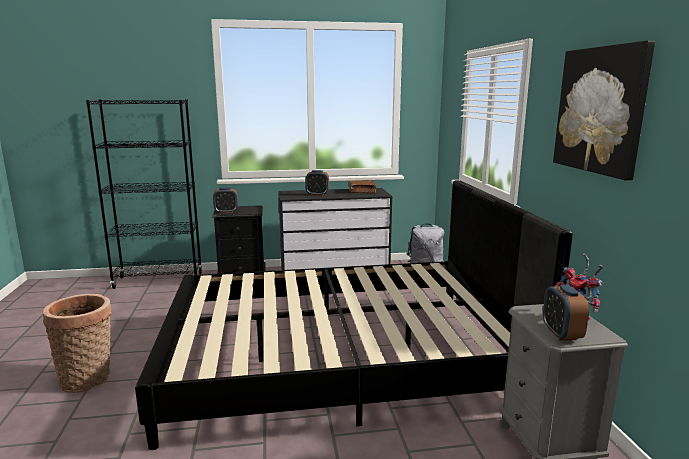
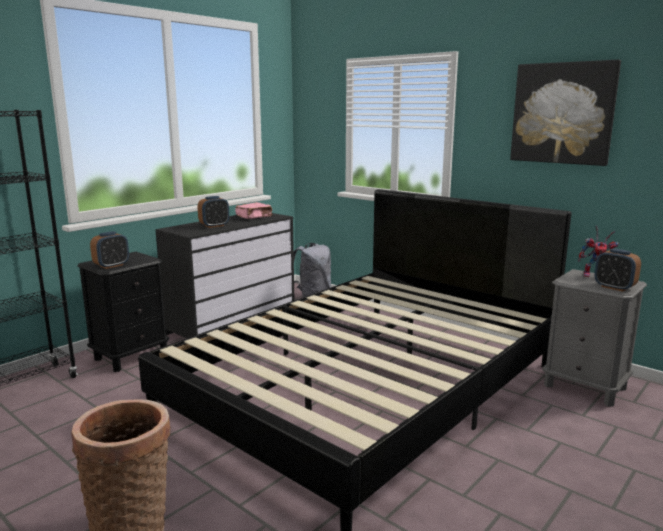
camera: 40 degrees left, 0 degrees up
brown book [349,180,376,194] -> pink book [235,202,272,219]

